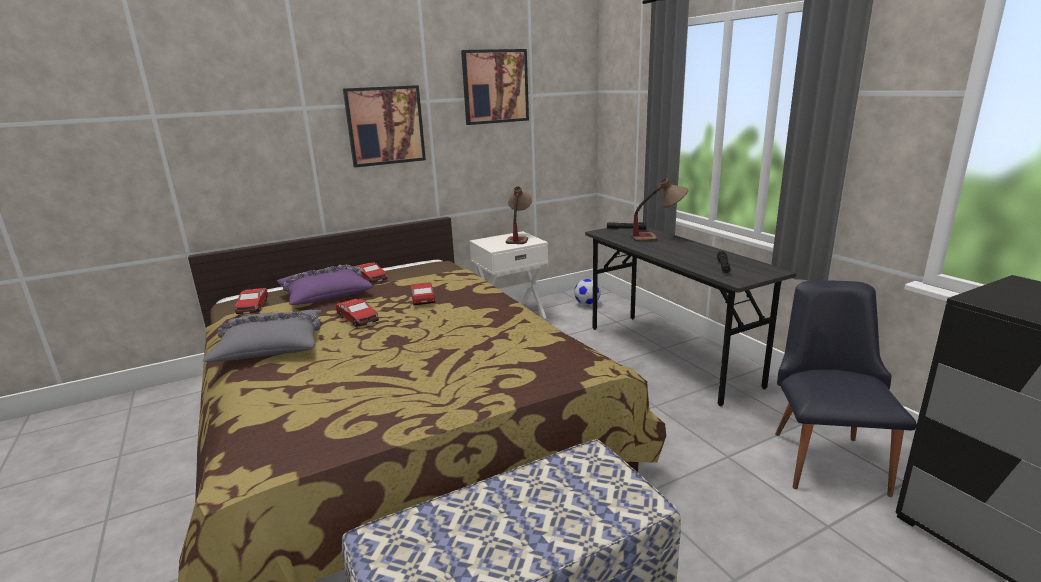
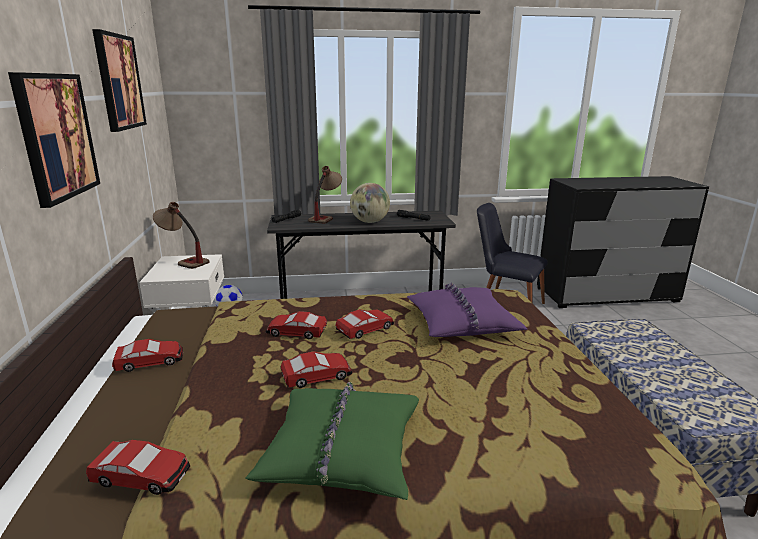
camera: 70 degrees left, 0 degrees up
grey pillow [203,310,321,362] -> green pillow [246,382,419,500]
purple pillow [277,264,373,305] -> purple pillow moved to [407,283,527,337]
none -> toy car [336,309,394,339]
none -> globe [350,183,390,223]

